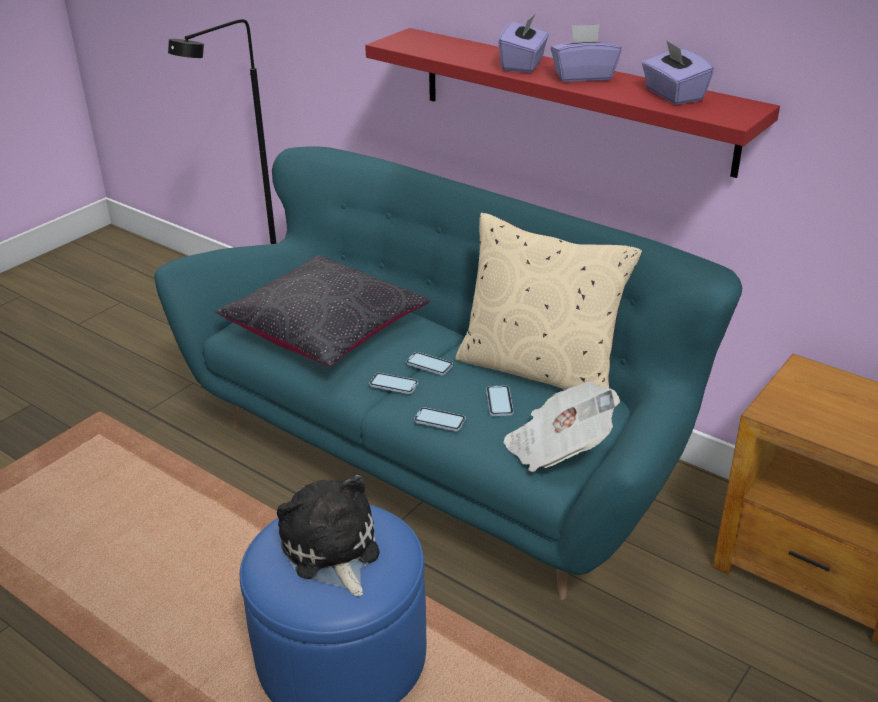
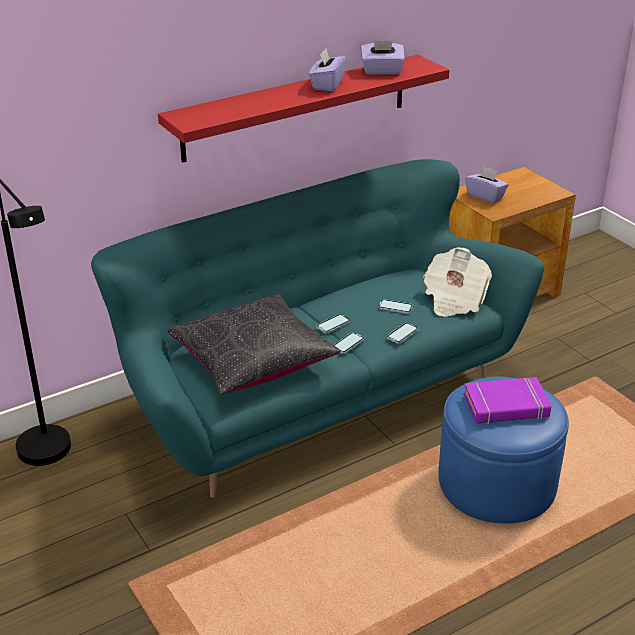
camera: 70 degrees left, 0 degrees up
plush toy [277,474,379,596] -> purple book [464,377,552,424]
beige pillow [455,213,642,390] -> none
purple tissue box [498,13,549,73] -> purple tissue box moved to [465,167,509,203]

